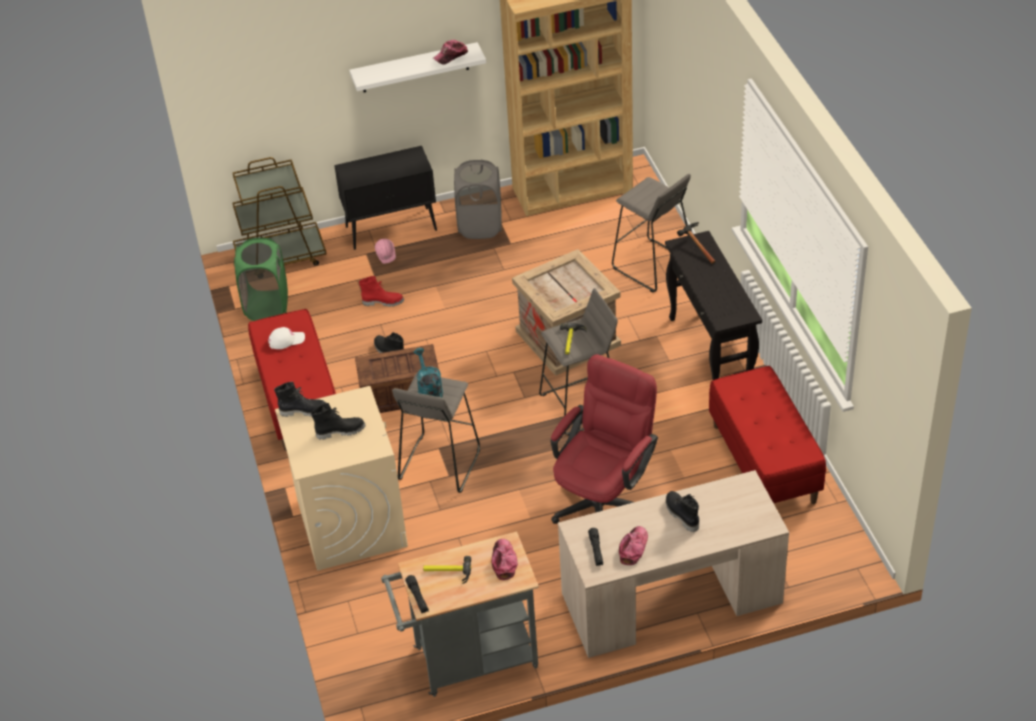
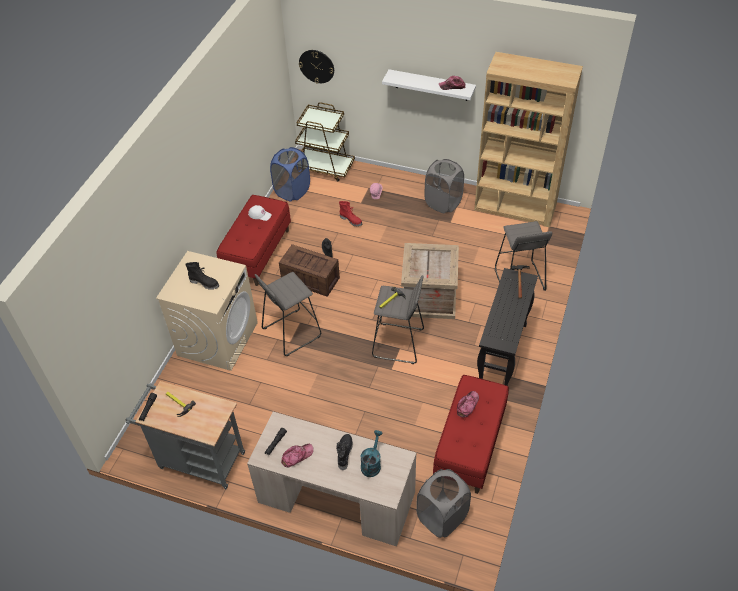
camera: 35 degrees right, 5 degrees up
green laundry basket [234,238,288,321] -> blue laundry basket [270,147,310,202]
black boot [274,382,328,417] -> none
black cabinet [334,146,437,250] -> none
turquoise watering can [414,348,443,397] -> turquoise watering can moved to [361,430,382,477]
cap [492,539,518,580] -> cap moved to [457,391,479,418]
red office chair [551,354,658,524] -> none
none -> wall clock [299,50,334,84]
none -> grey laundry basket [416,469,471,538]

